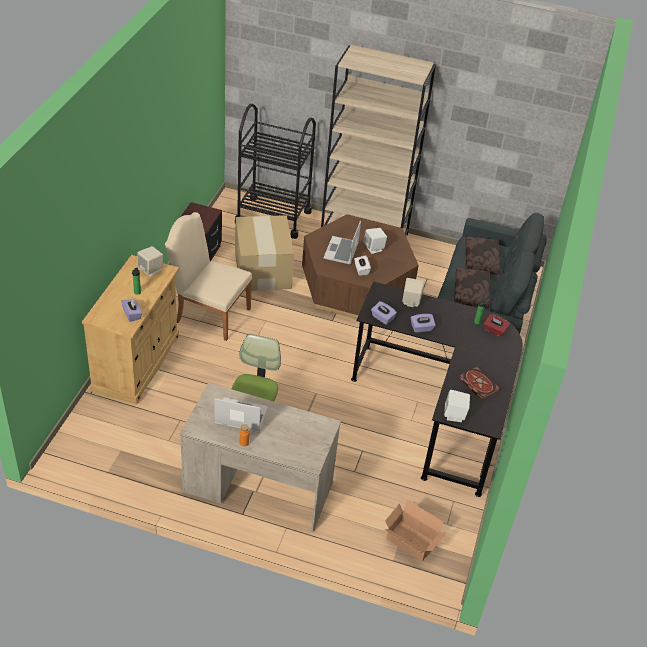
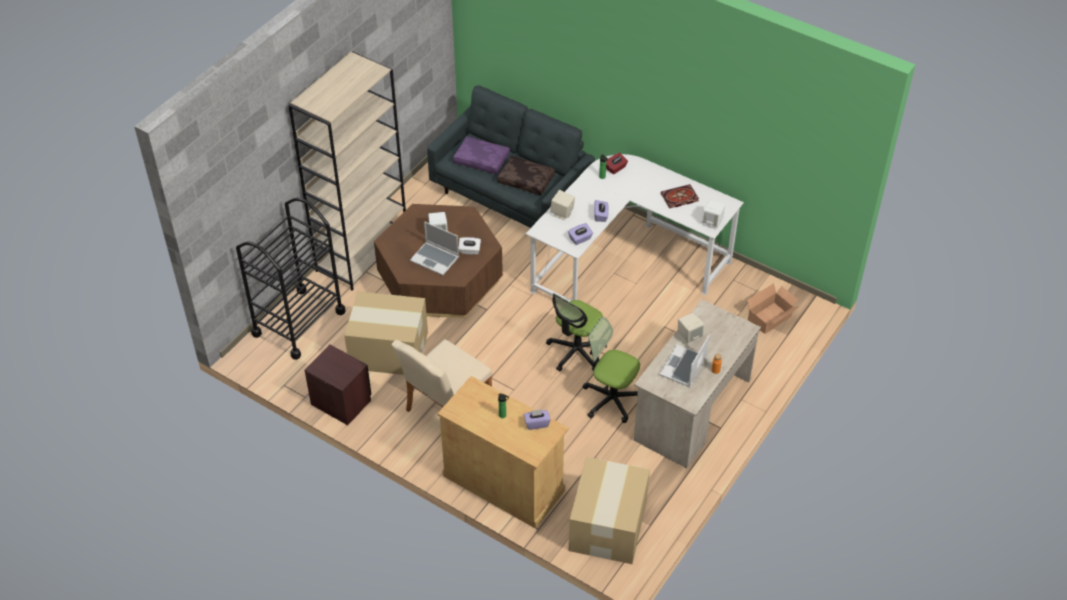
camera: 70 degrees left, 5 degrees up
beige speaker [137,246,163,277] -> beige speaker moved to [678,313,704,344]
black desk [351,281,523,497] -> white desk [526,154,744,302]
brown pillow [465,237,500,275] -> purple pillow [453,136,510,174]
none -> office chair [546,293,607,371]
none -> cardboard box [569,457,650,564]

